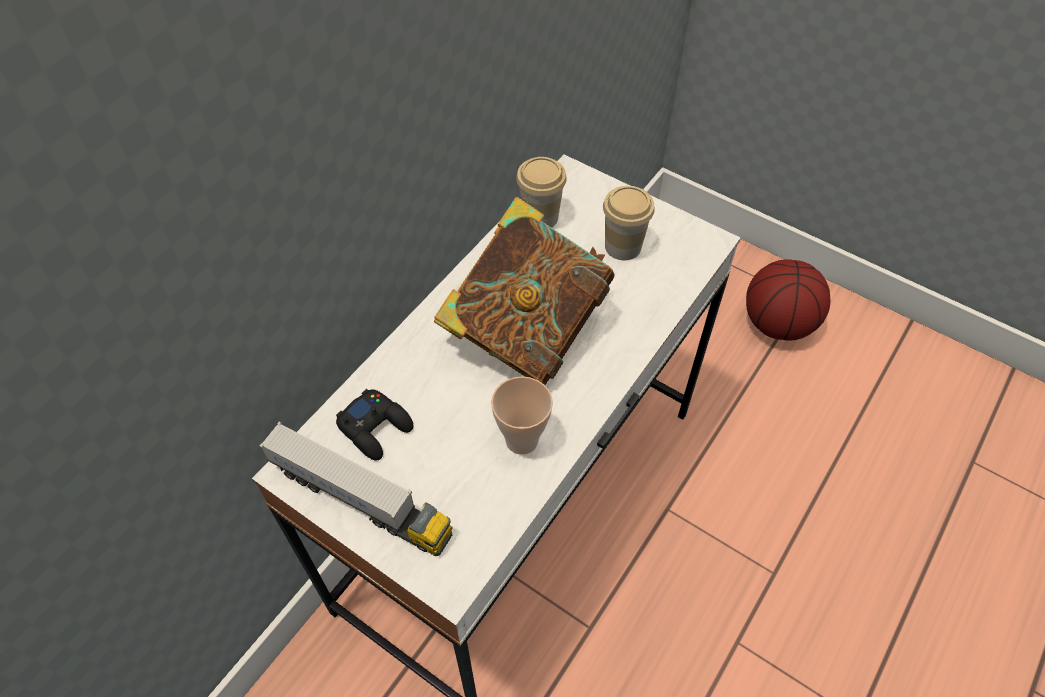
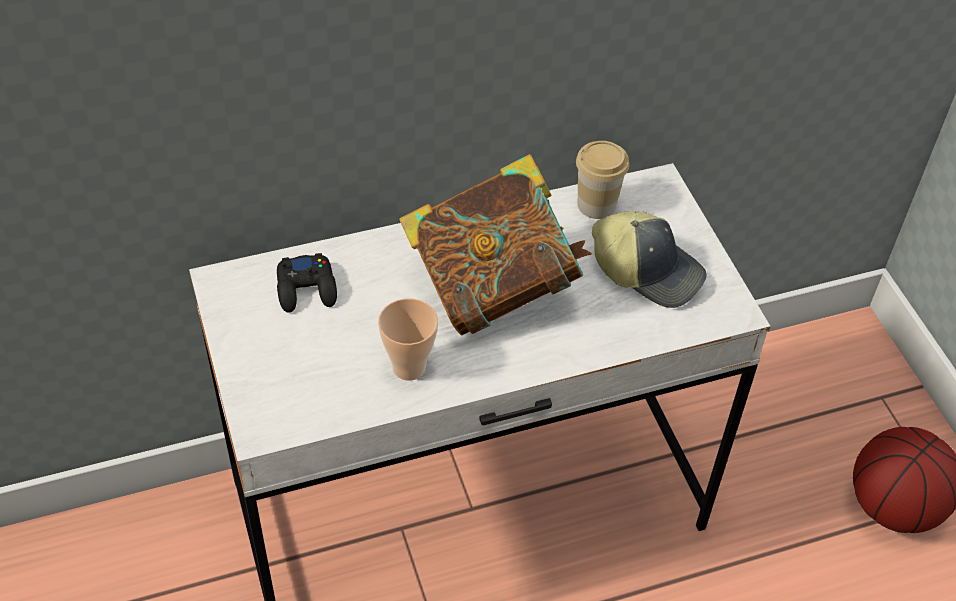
camera: 35 degrees right, 5 degrees down
toy truck [259,422,453,556] -> none
cup [603,186,655,260] -> cap [592,211,706,308]

